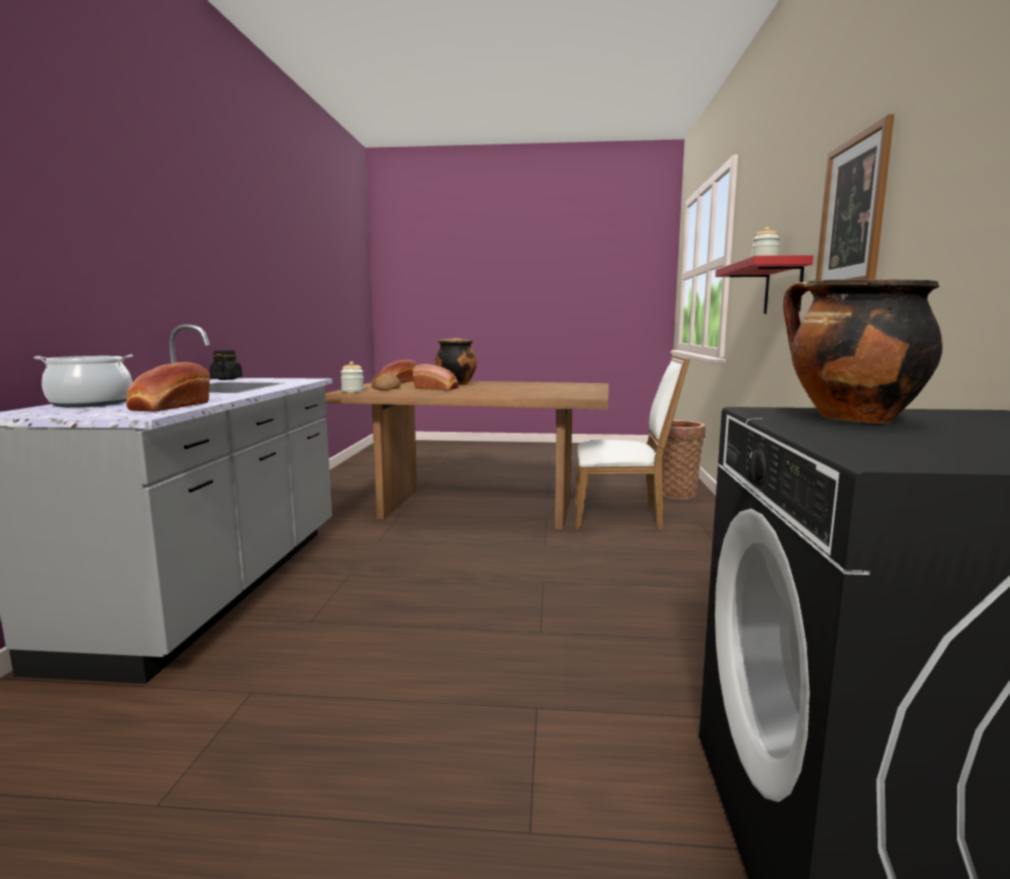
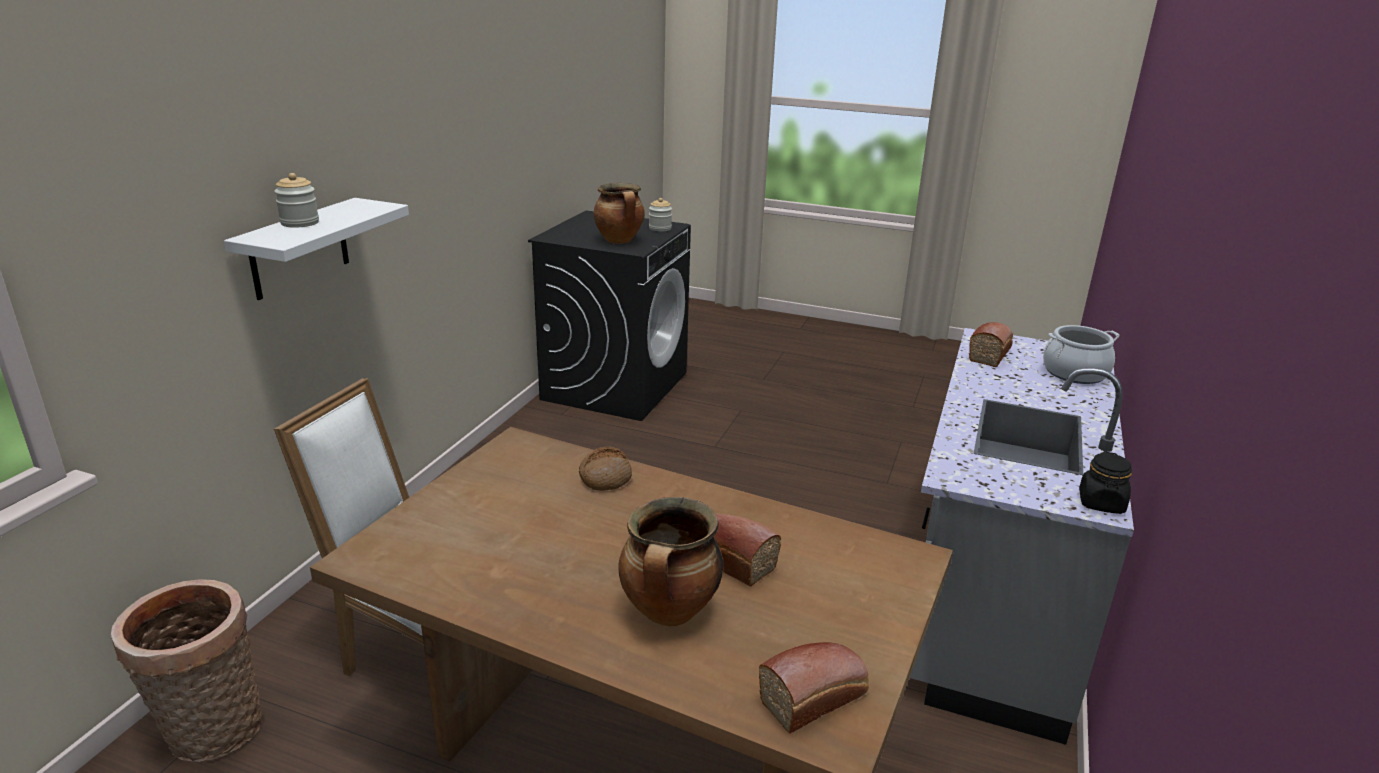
camera: 165 degrees left, 15 degrees up
jar [341,361,364,393] -> jar moved to [649,198,672,231]
bread [371,373,401,390] -> bread moved to [579,446,632,491]
red shelf [715,255,813,314] -> white shelf [224,198,409,300]
picture [816,114,894,280] -> none

